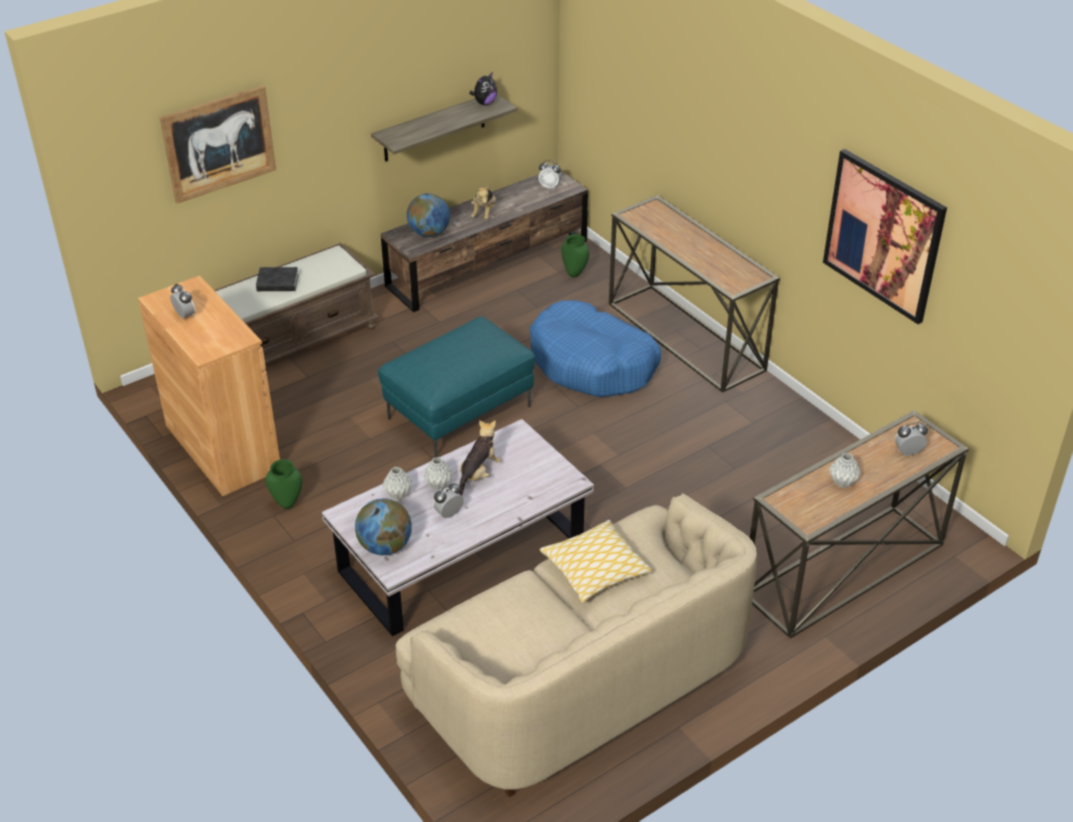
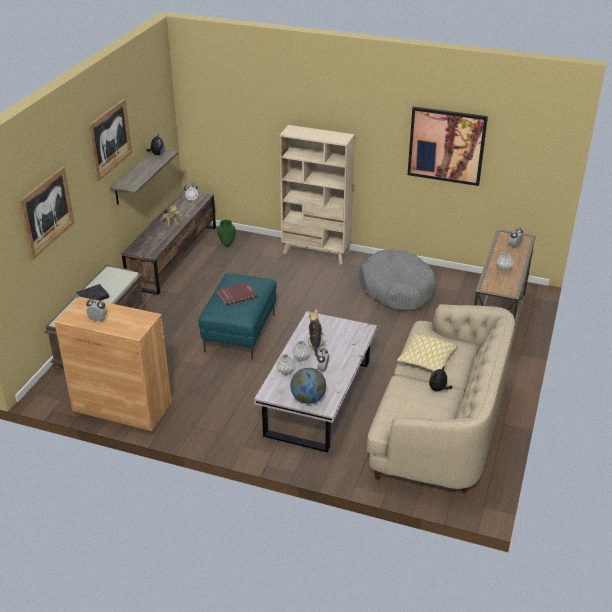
camera: 35 degrees left, 5 degrees down
green vase [266,459,303,509] -> none
globe [407,193,450,237] -> none
blue dog bed [530,300,661,397] -> none
console table [609,195,780,393] -> beige bookcase [279,125,355,265]
none -> picture [88,99,132,182]
none -> red book [217,282,257,305]
none -> grey dog bed [360,249,436,311]
none -> plush toy [429,366,453,392]

